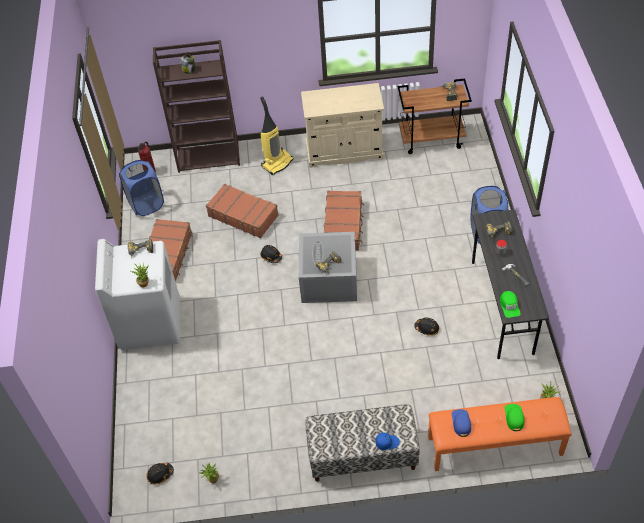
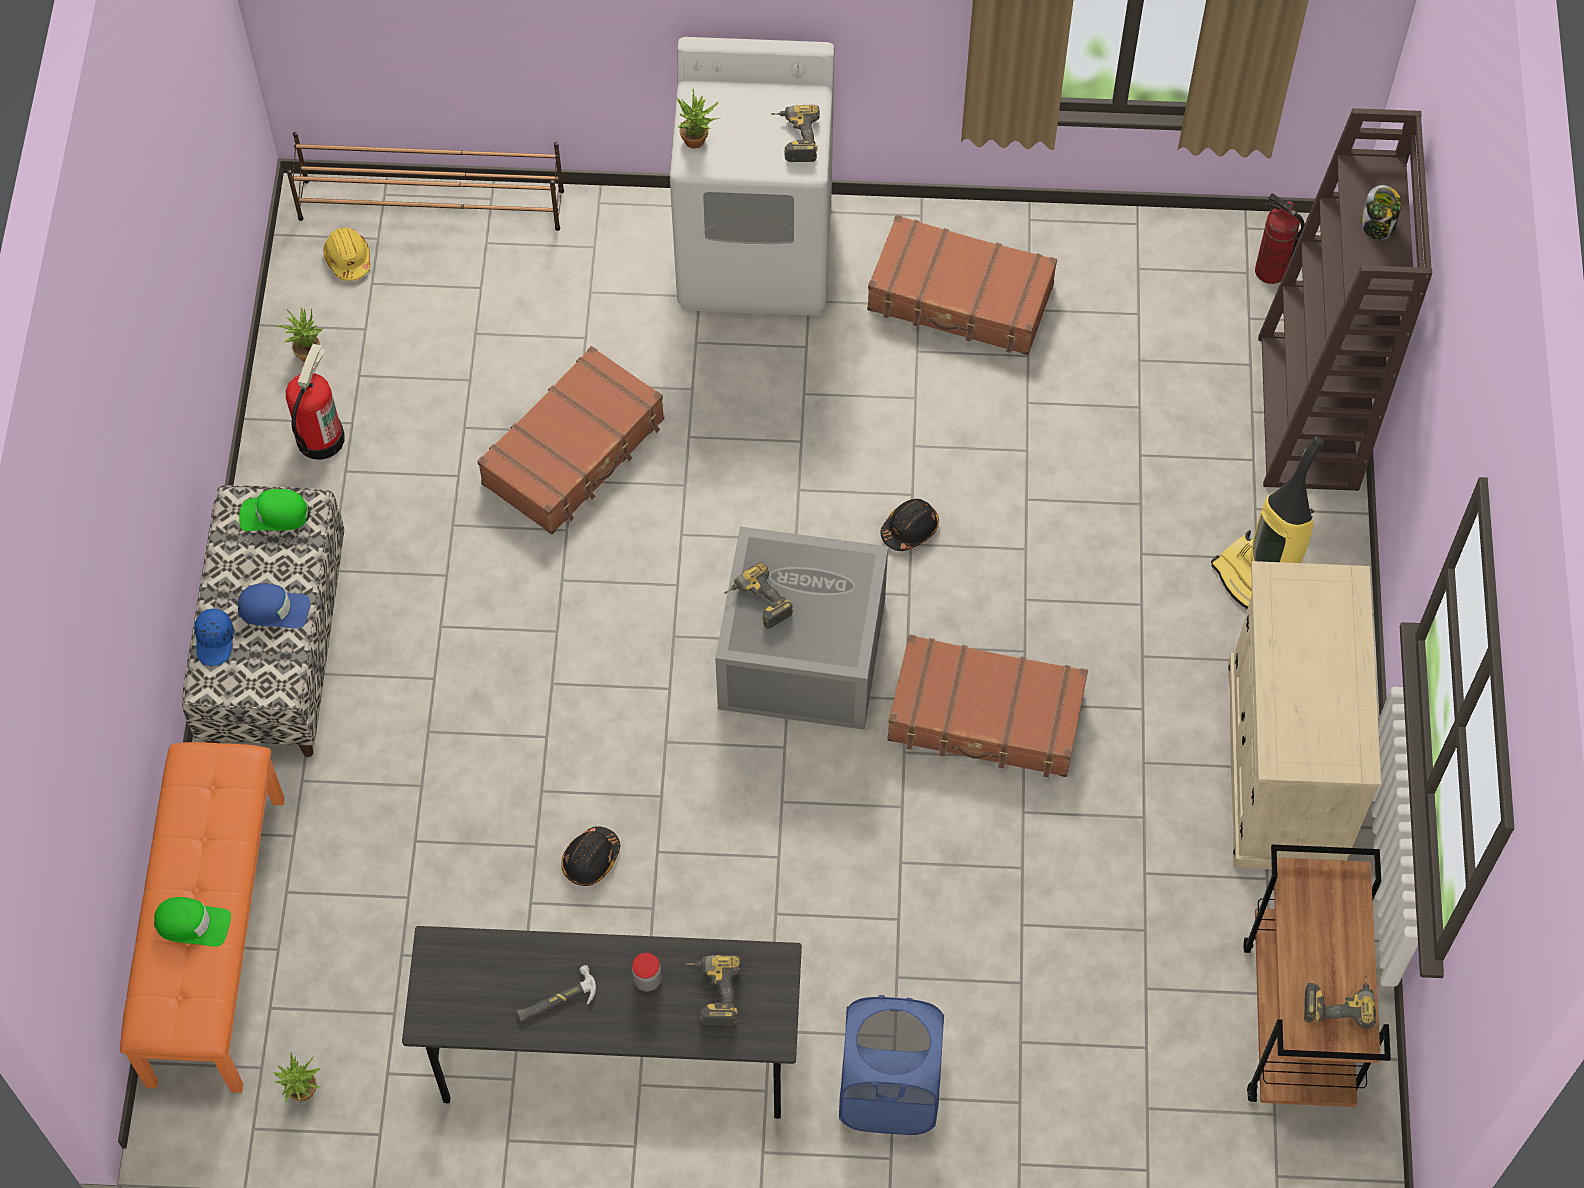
camera: 95 degrees right, 10 degrees up
blue laundry basket [119,160,164,216] -> none
black hard hat [146,463,174,484] -> yellow hard hat [323,228,370,281]
brown suitcase [206,183,279,238] -> brown suitcase moved to [477,346,664,534]
blue cap [452,409,471,437] -> blue cap moved to [238,583,310,629]
green cap [500,291,521,318] -> green cap moved to [239,489,310,531]
none -> fire extinguisher [286,344,345,460]
none -> brown shoe rack [287,132,564,231]

